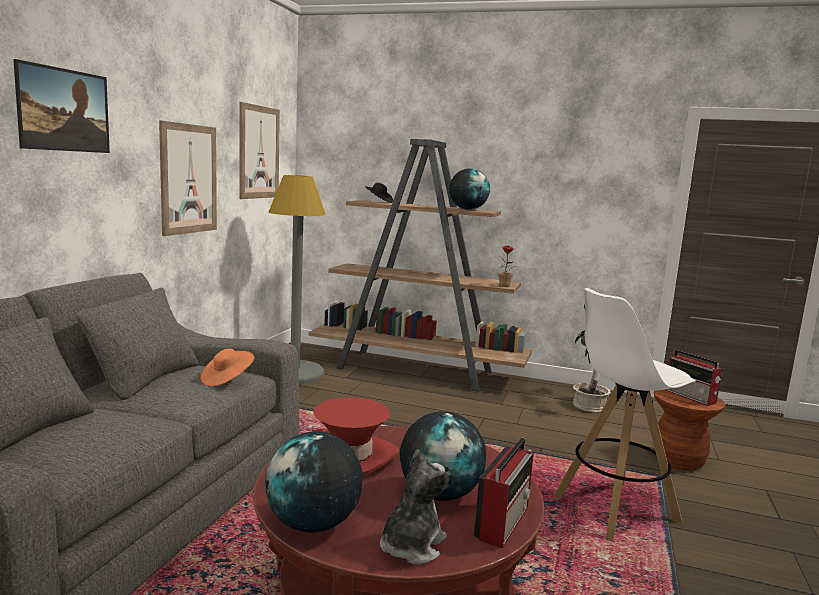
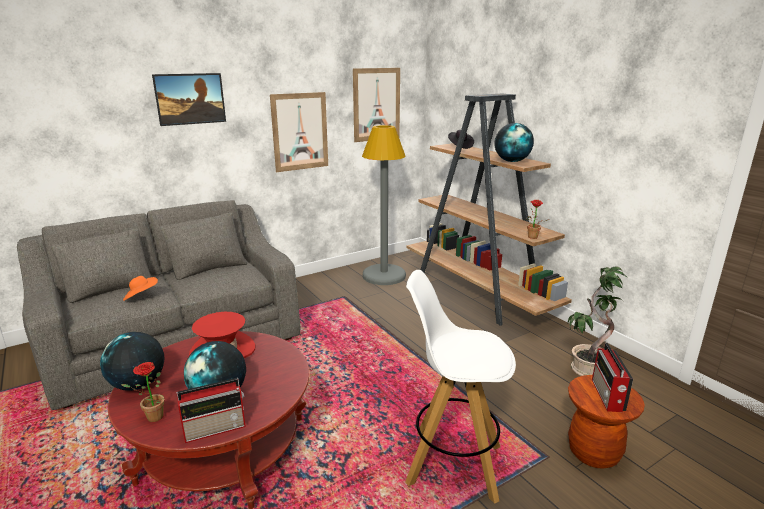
camera: 40 degrees right, 10 degrees up
orange hat [200,348,255,386] -> orange hat moved to [123,276,158,301]
plush toy [380,449,451,564] -> potted plant [121,362,165,422]

